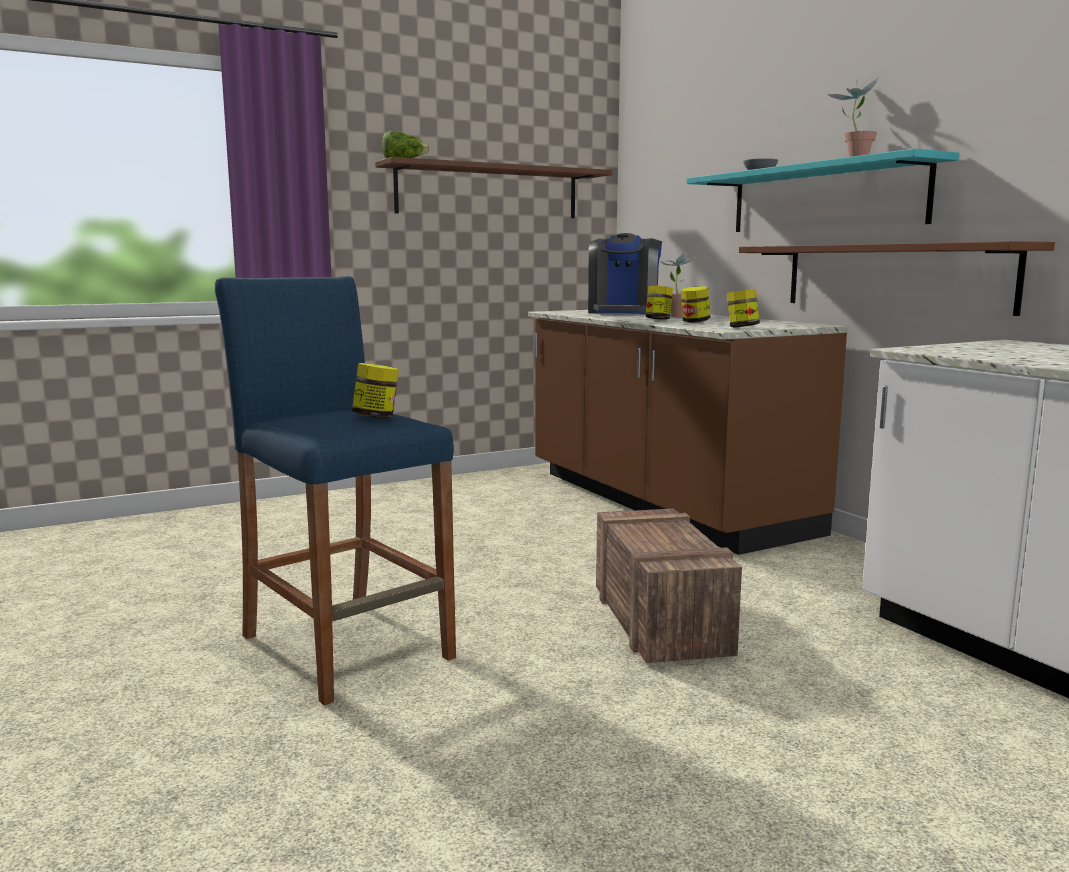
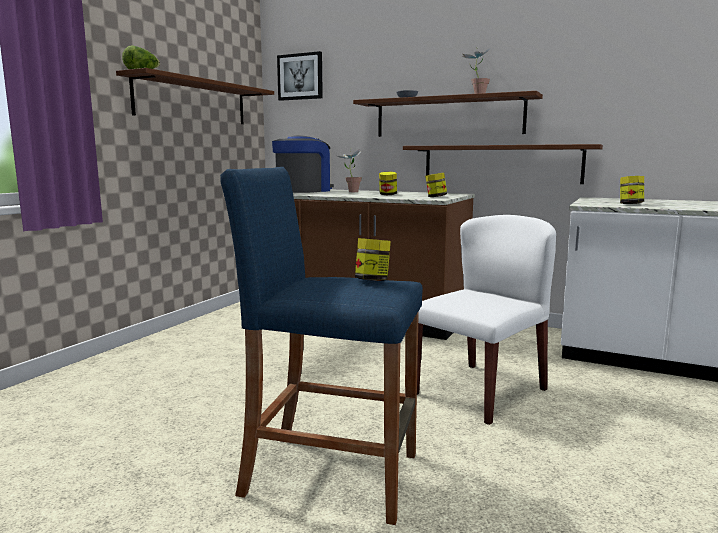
camera: 35 degrees left, 0 degrees up
coffee machine [588,233,662,314] -> coffee machine turned 120 degrees counterclockwise [272,135,334,193]
crate [596,509,742,663] -> white chair [417,215,556,425]
jar [646,286,673,320] -> jar moved to [620,176,644,204]
turquoise shelf [687,148,960,232] -> brown shelf [353,91,543,137]
none -> picture [277,51,323,101]

